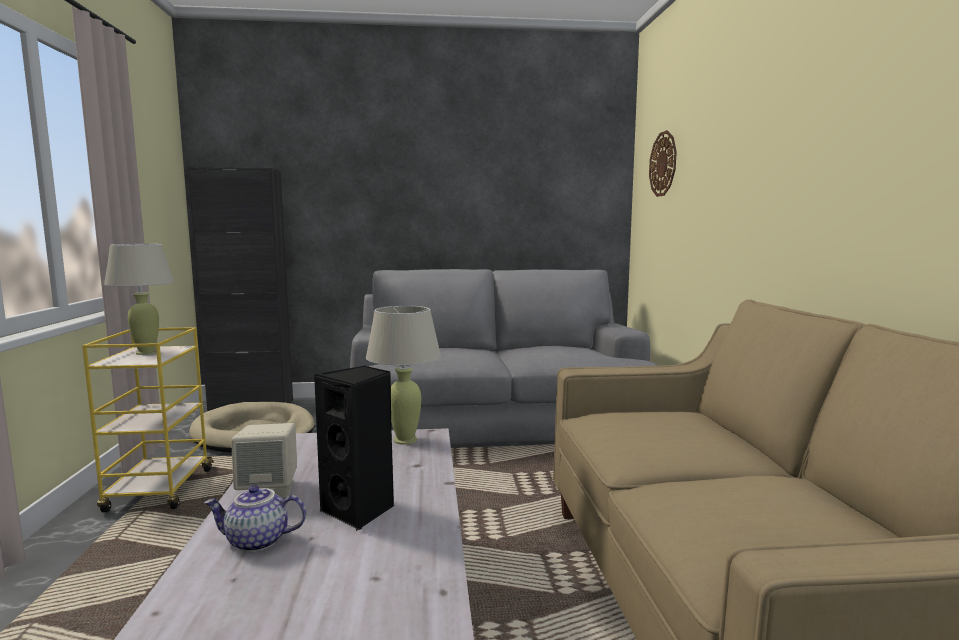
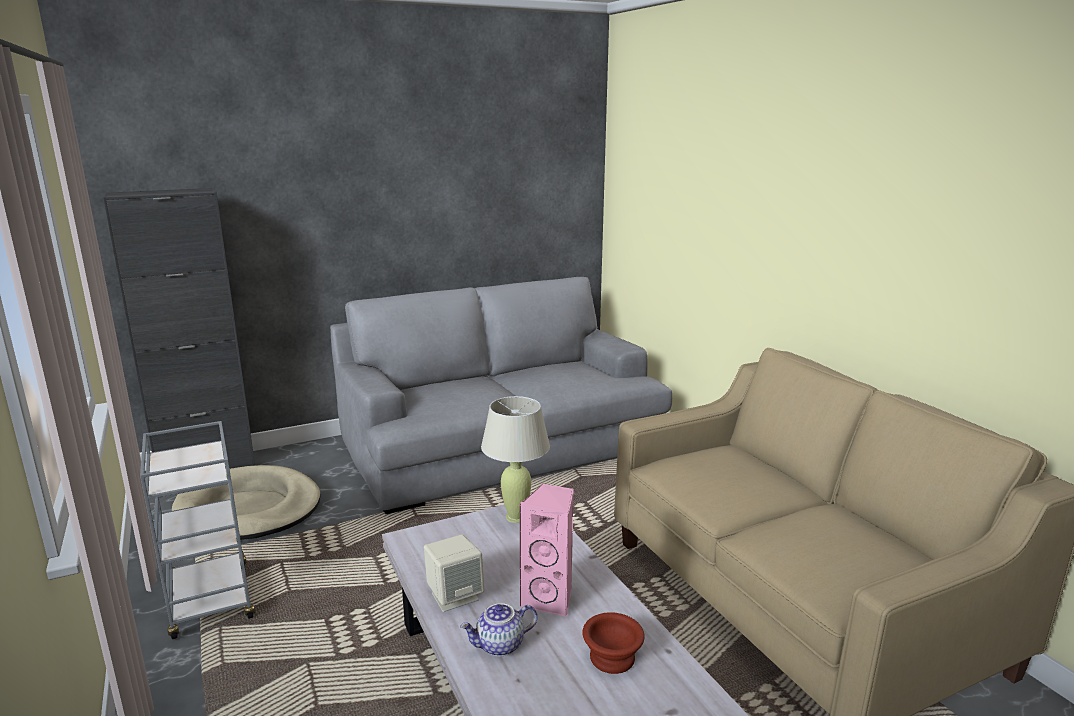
camera: 20 degrees left, 10 degrees up
yellow cart [82,327,214,512] -> grey cart [140,421,255,639]
beige table lamp [104,244,174,355] -> none
black speaker [314,366,394,531] -> pink speaker [519,484,574,617]
wall clock [649,130,677,197] -> none
none -> brown bowl [582,612,645,674]

